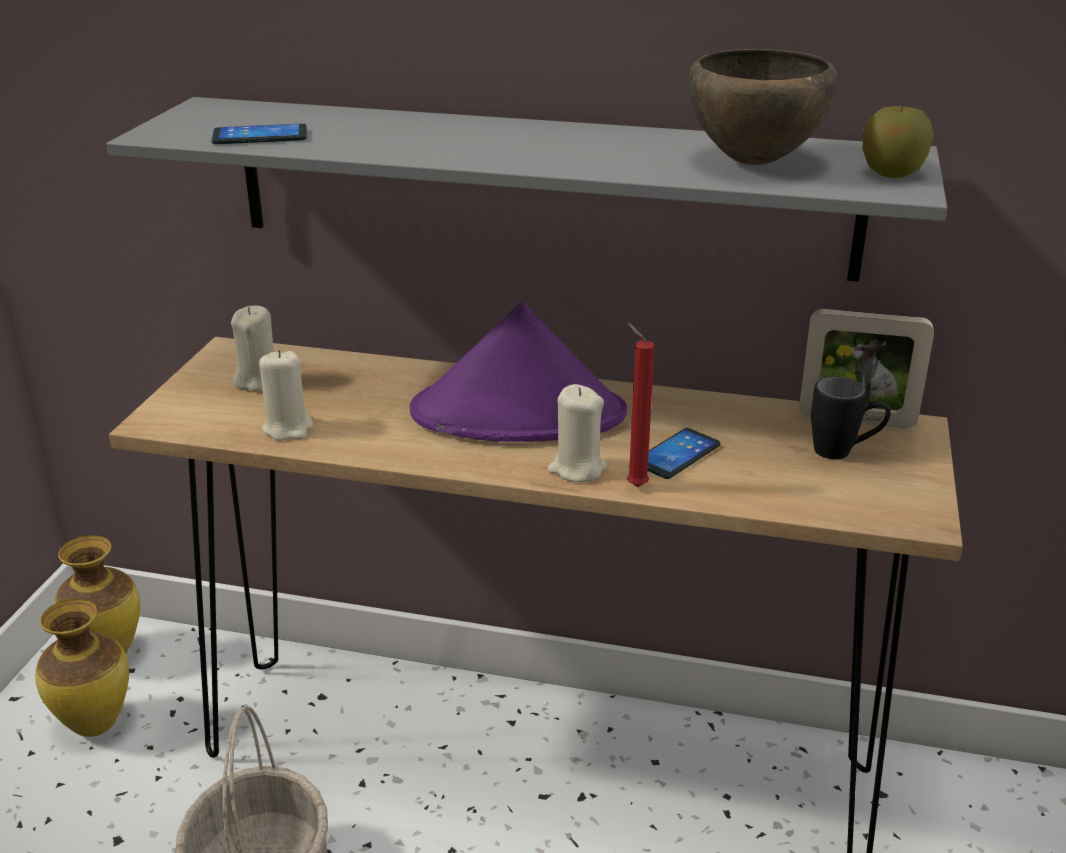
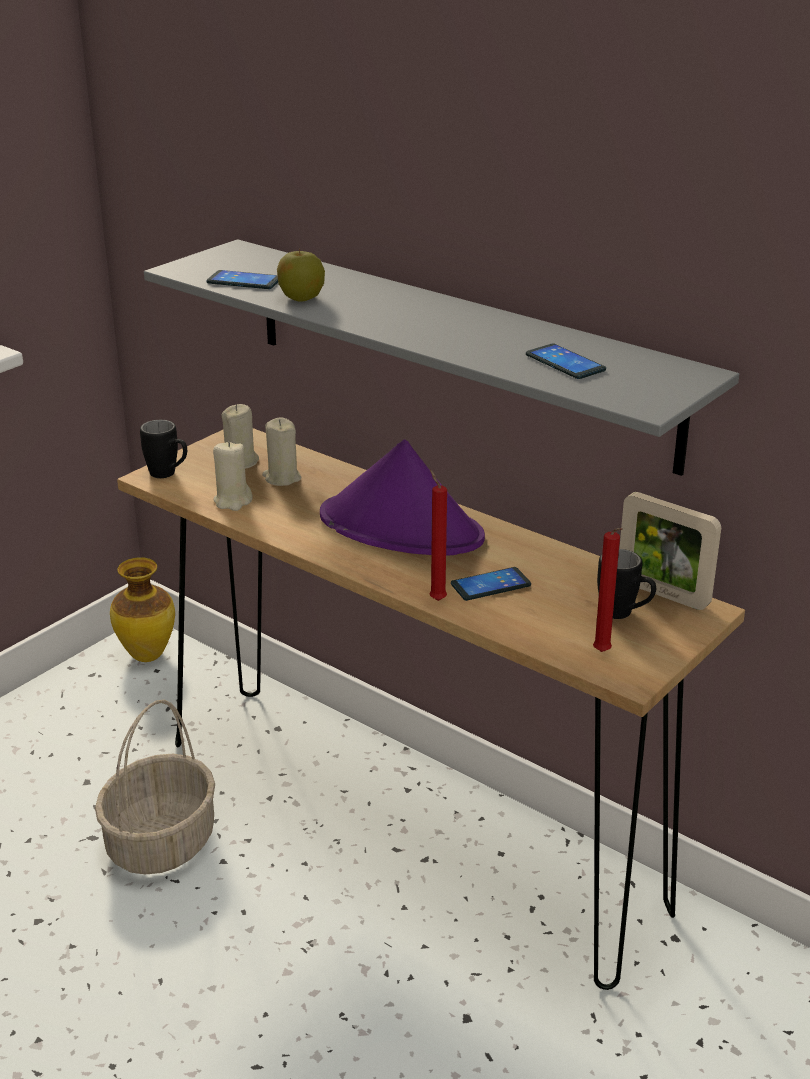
camera: 25 degrees right, 0 degrees up
vase [35,598,129,737] -> none
beige candle [548,384,607,482] -> beige candle moved to [262,418,301,486]
brown bowl [688,49,837,165] -> phone [526,344,606,379]
apple [863,101,934,178] -> apple moved to [277,248,325,302]
none -> black mug [140,420,187,478]
none -> red candle [593,528,623,652]

